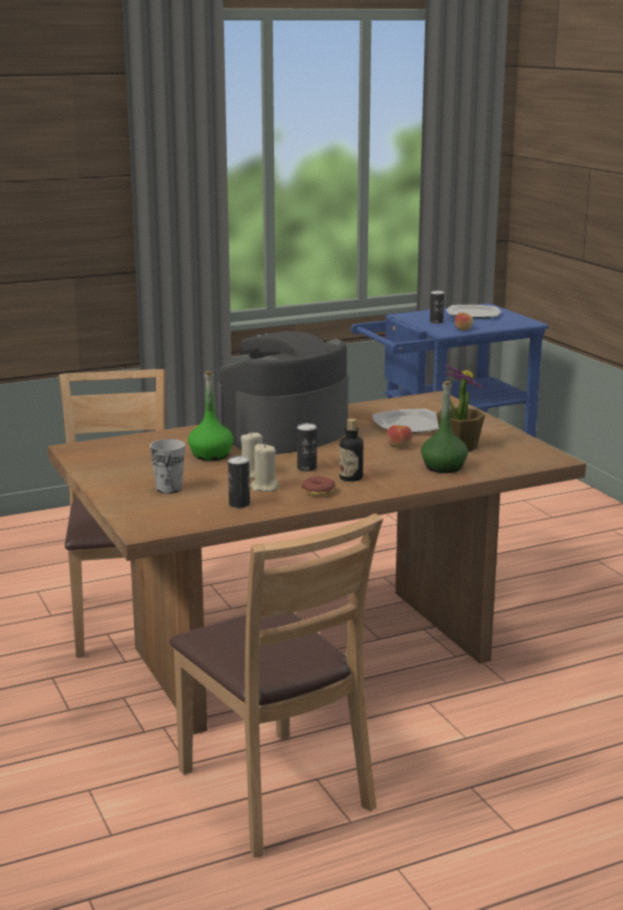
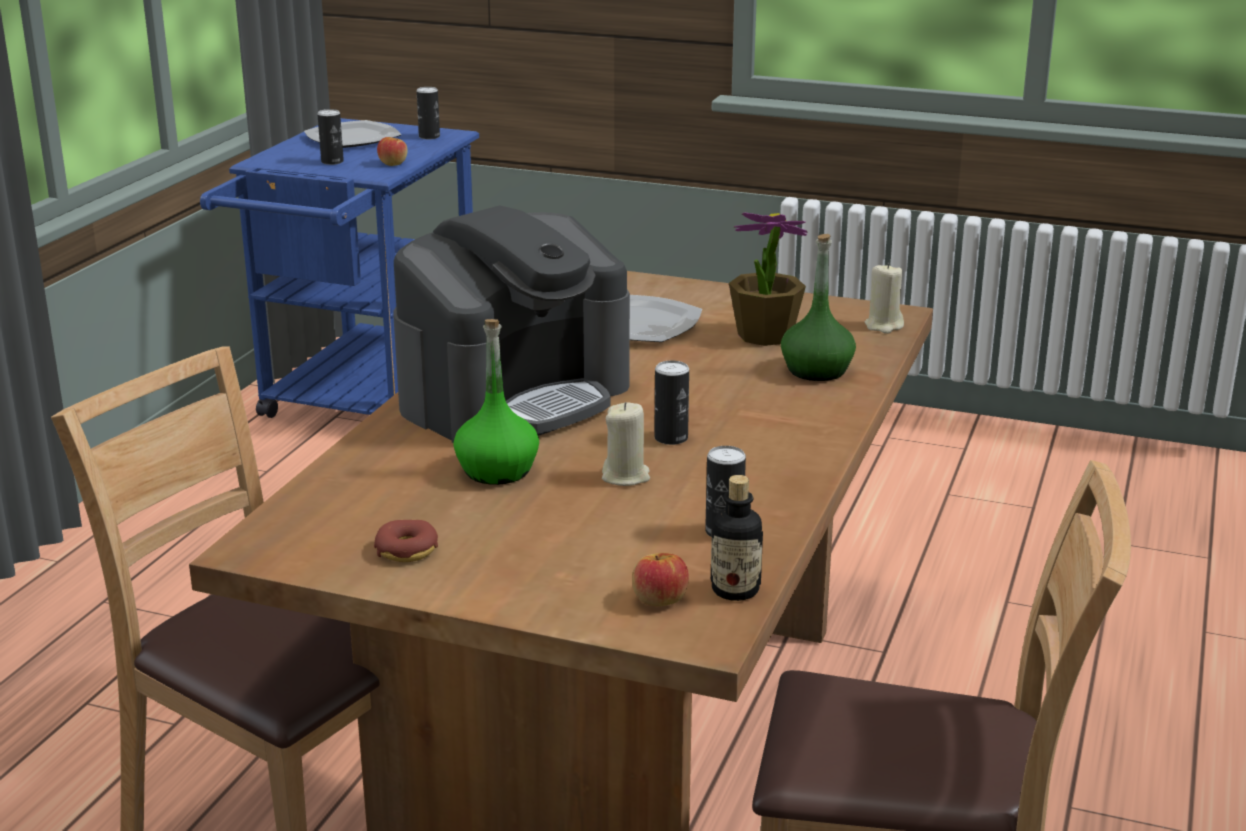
camera: 45 degrees left, 5 degrees up
cup [150,439,185,494] -> none
coffee machine [218,331,348,454] -> coffee machine turned 135 degrees counterclockwise [393,205,630,443]
beige candle [251,443,279,492] -> beige candle moved to [865,263,904,334]
donut [302,476,335,496] -> donut moved to [374,520,438,562]
bottle [339,419,363,482] -> bottle moved to [711,475,763,601]
apple [386,425,412,448] -> apple moved to [632,553,689,606]
none -> can [417,87,440,139]

